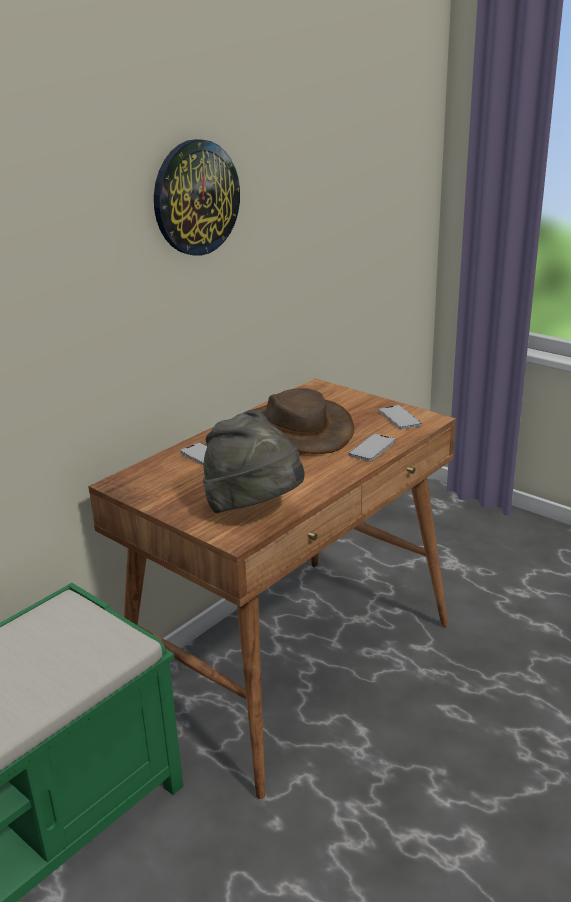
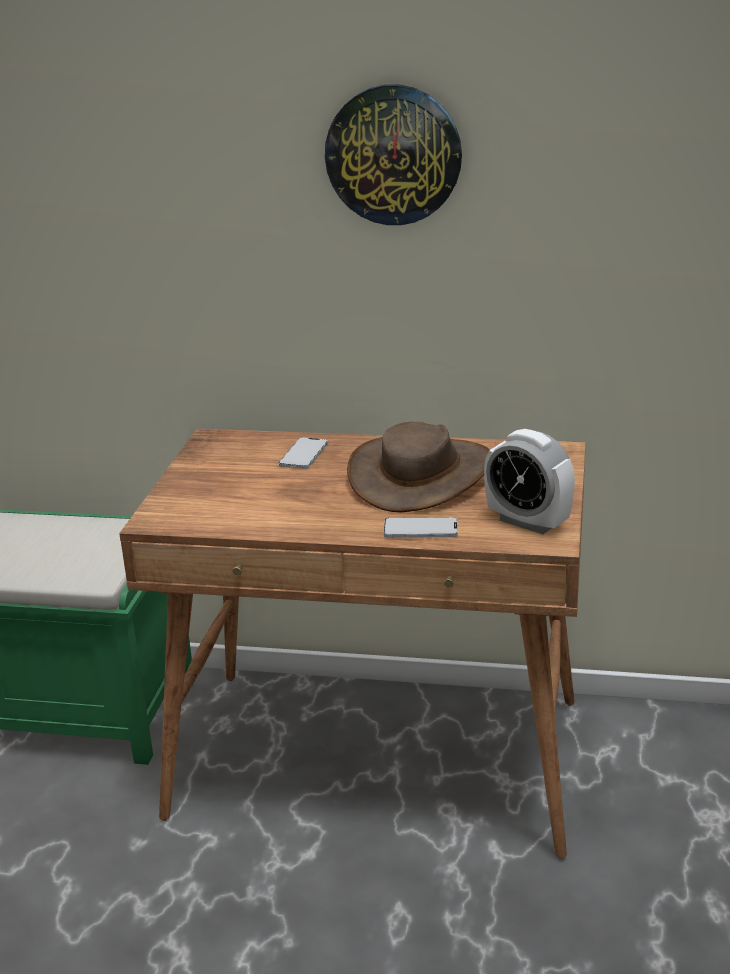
camera: 60 degrees right, 0 degrees up
grey hat [203,410,305,513] -> none
phone [379,405,422,429] -> alarm clock [484,429,575,534]

